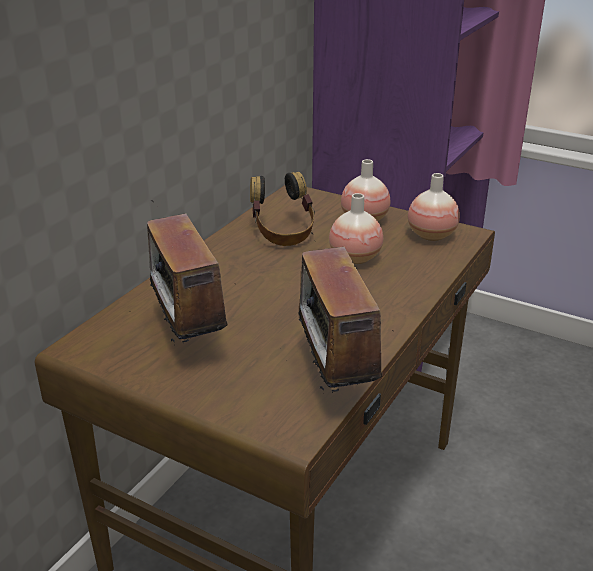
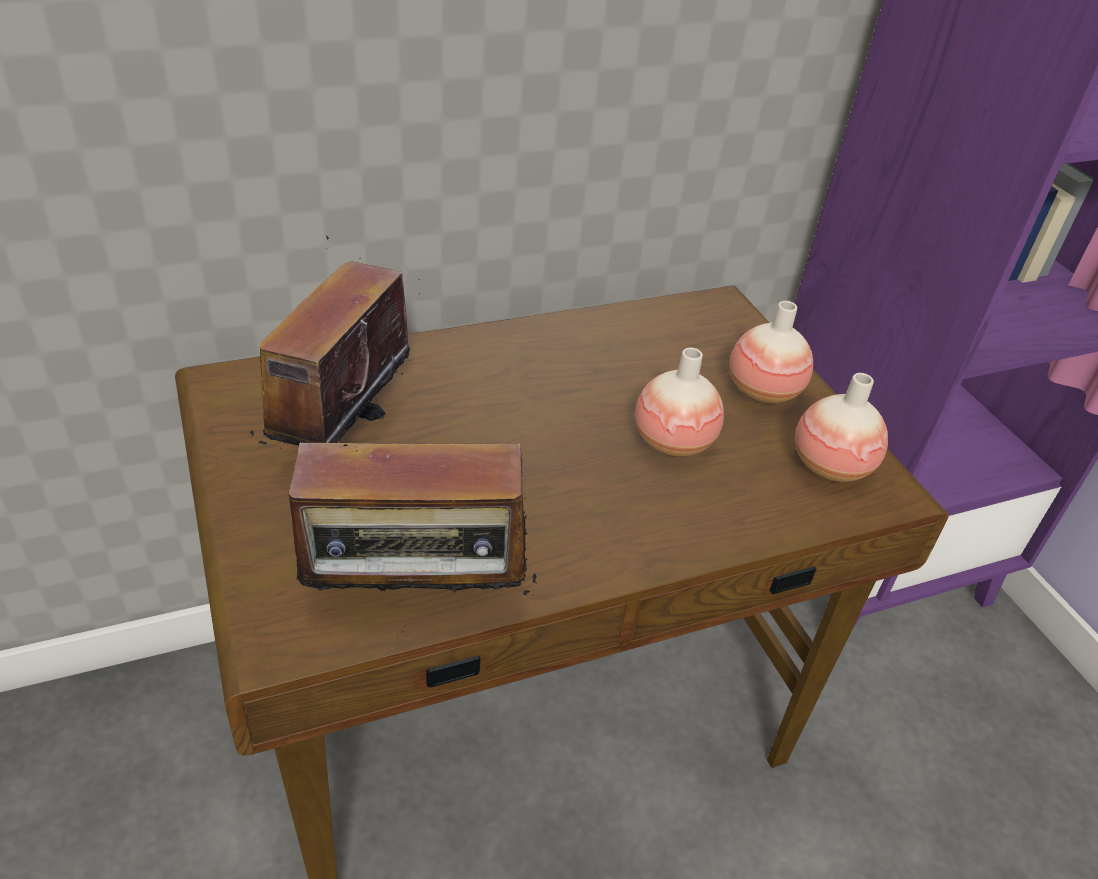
camera: 35 degrees right, 10 degrees up
headphones [250,172,315,246] -> none
radio [276,232,382,393] -> radio turned 120 degrees counterclockwise [281,443,537,633]

